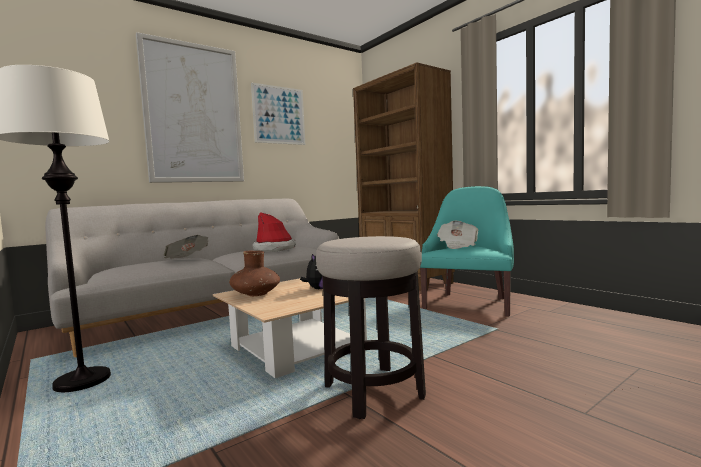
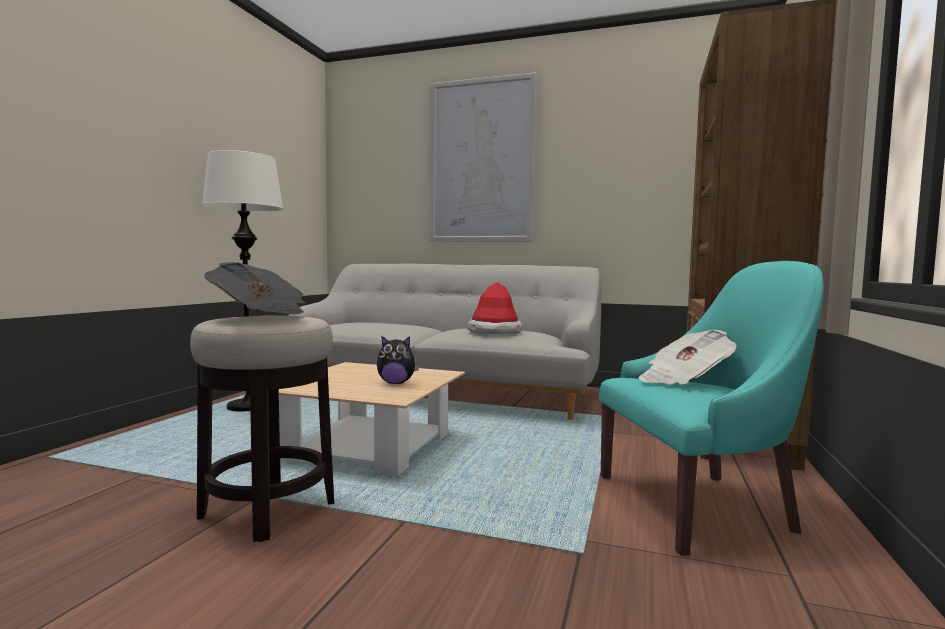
camera: 55 degrees right, 0 degrees up
newspaper [164,235,208,258] -> newspaper moved to [204,262,305,314]
brown vase [229,251,280,296] -> none
picture [251,83,305,145] -> none

